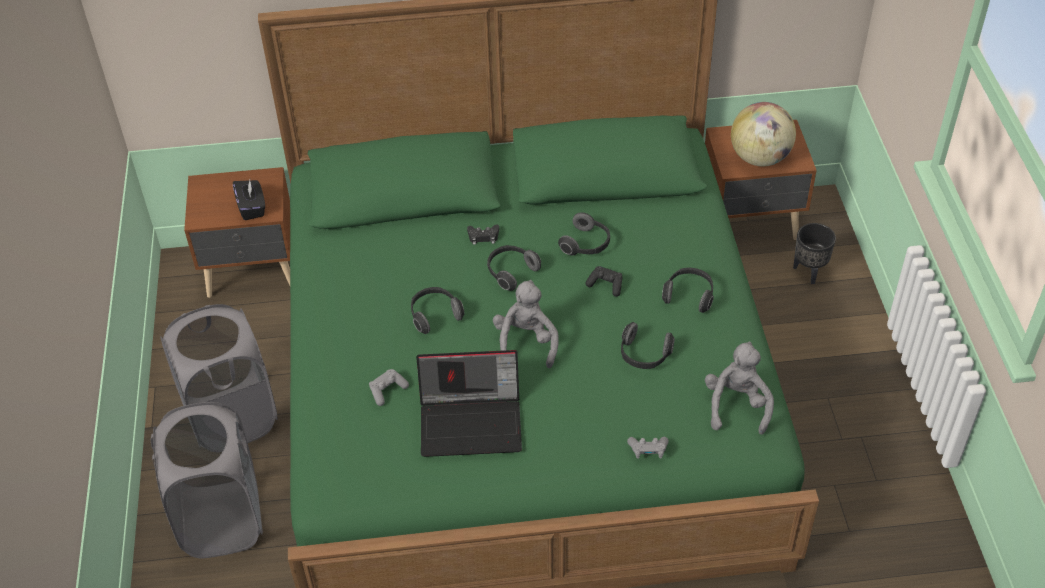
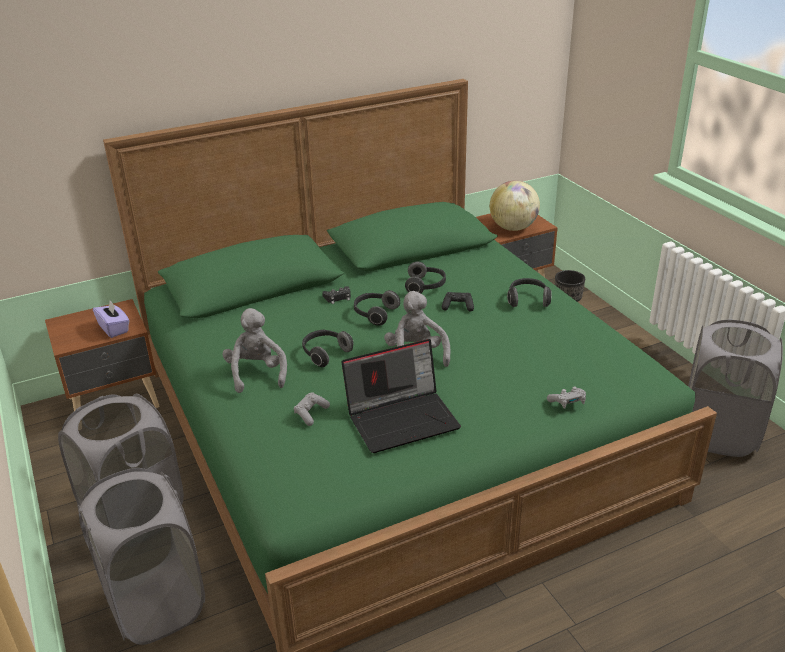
camera: 20 degrees left, 15 degrees down
black tissue box [233,180,265,220] -> purple tissue box [93,301,129,338]
headphones [621,322,675,369] -> none
grey plush toy [705,341,774,435] -> grey plush toy moved to [223,308,287,393]
none -> grey laundry basket [688,319,783,457]

